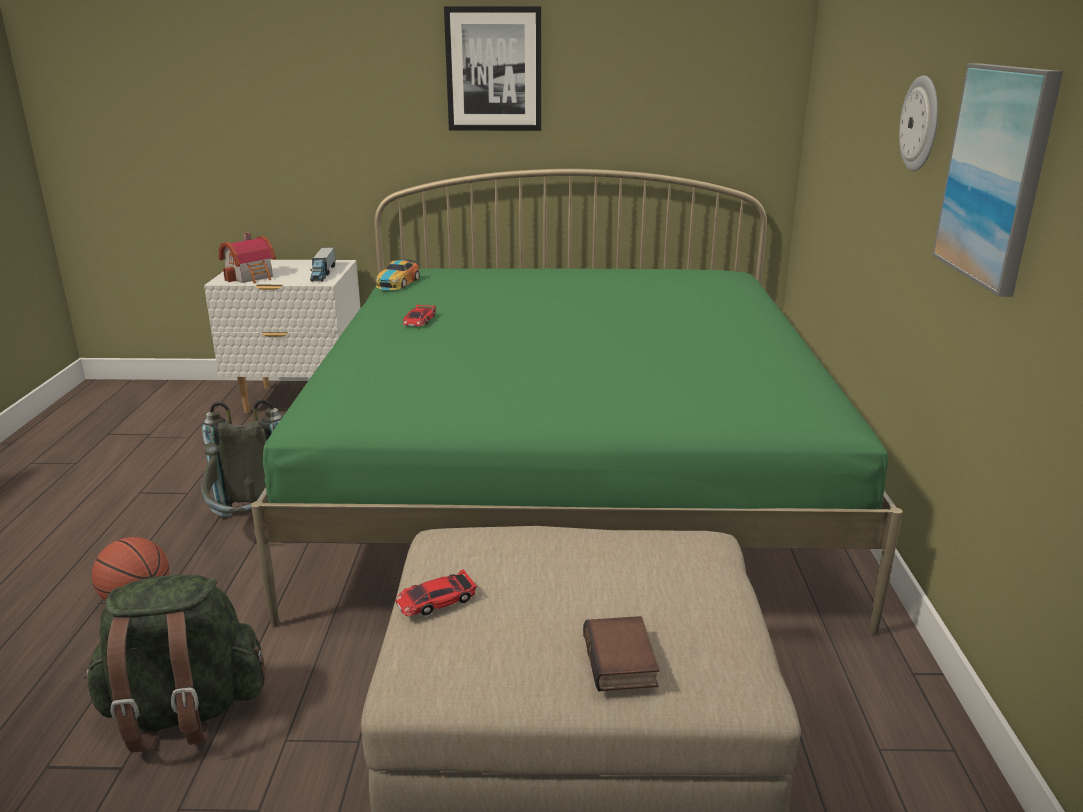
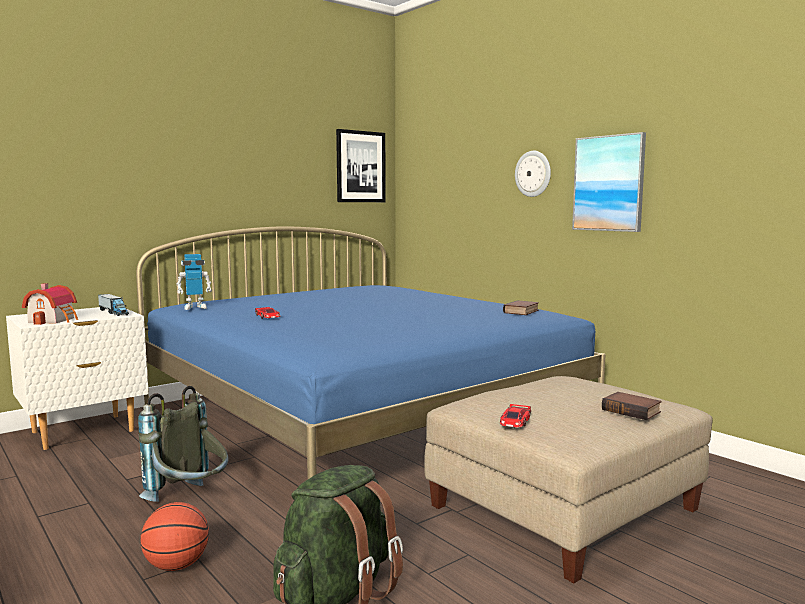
camera: 40 degrees left, 15 degrees down
green bed [251,169,903,635] -> blue bed [136,227,606,479]
toy car [376,259,420,290] -> toy robot [176,254,212,310]
picture [444,6,541,131] -> picture moved to [336,129,386,202]
none -> book [503,300,539,315]

